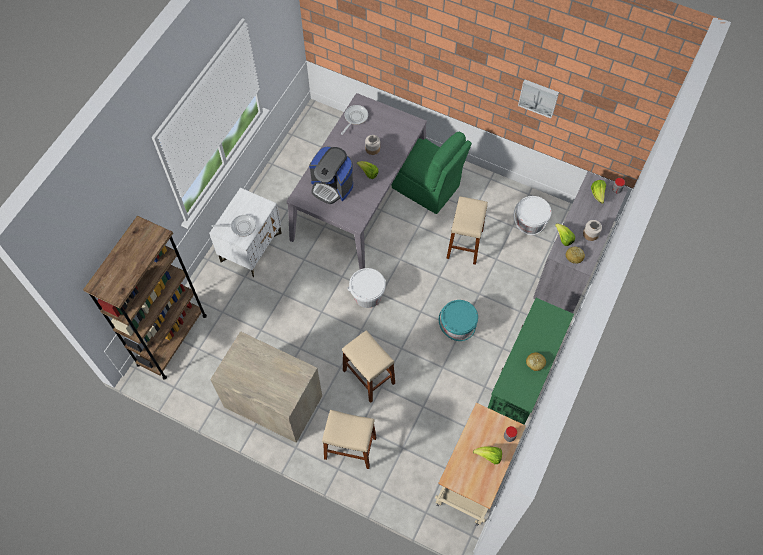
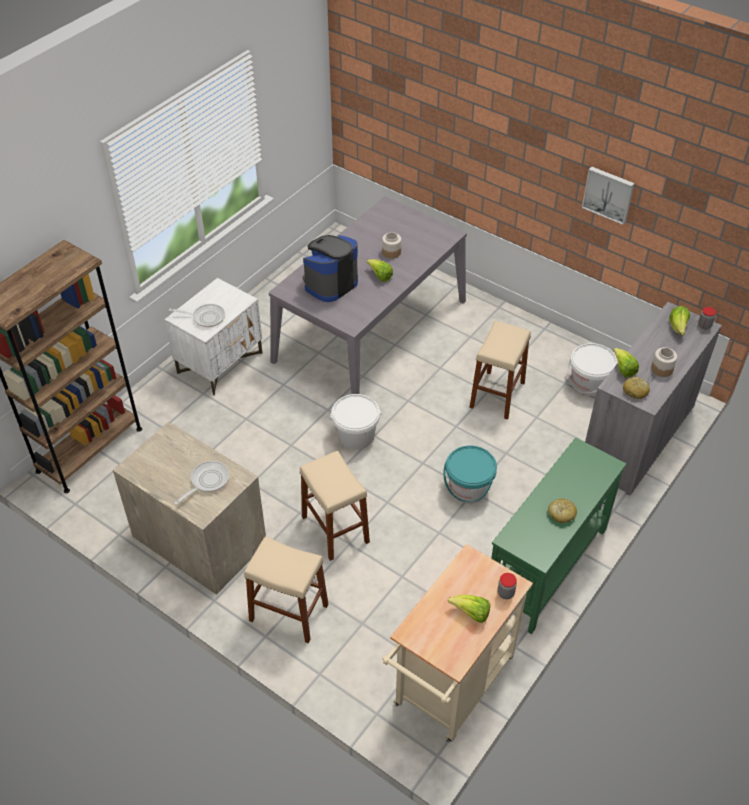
camera: 10 degrees right, 15 degrees down
coffee machine [309,147,353,204] -> coffee machine turned 90 degrees clockwise [303,235,358,302]
frying pan [341,105,368,135] -> frying pan moved to [174,461,230,505]
green chair [391,132,472,214] -> none

